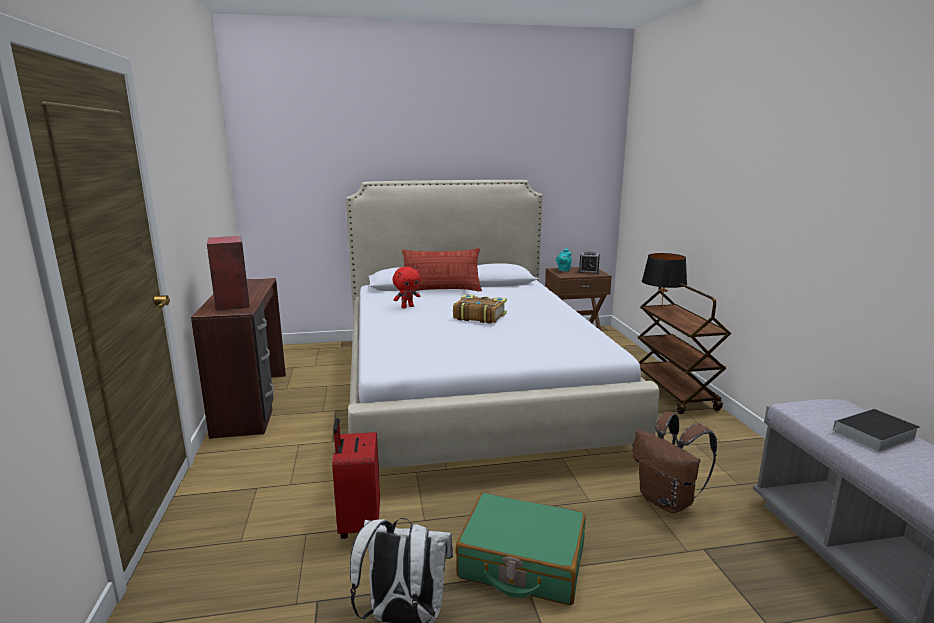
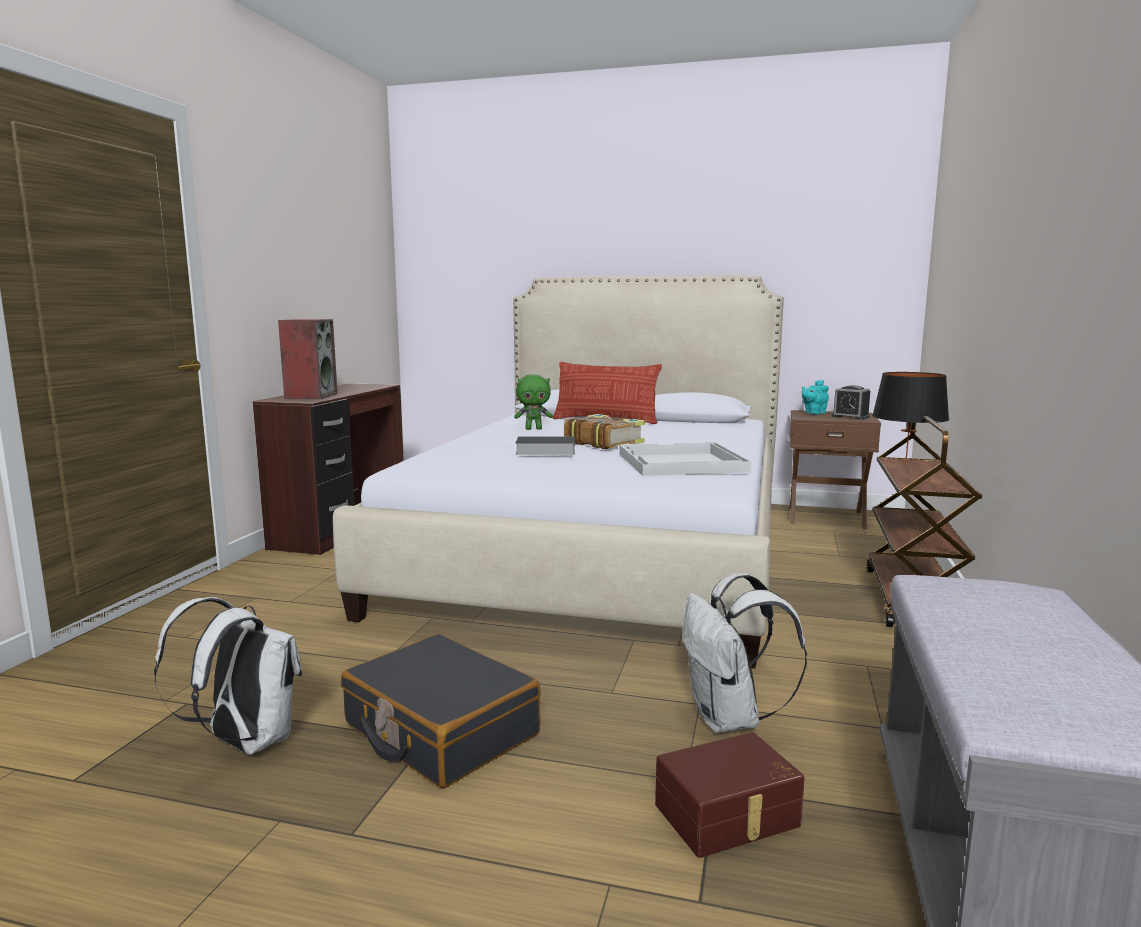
camera: 25 degrees right, 5 degrees down
red suitcase [332,418,380,539] -> none
red plush toy [393,267,420,308] -> green plush toy [514,374,553,430]
green suitcase [455,493,586,605] -> black suitcase [341,634,541,788]
brown backpack [632,412,717,513] -> white backpack [682,573,807,733]
book [829,409,920,452] -> book moved to [515,436,575,455]
none -> white tray [619,442,752,476]
none -> brown storage box [655,732,805,858]

